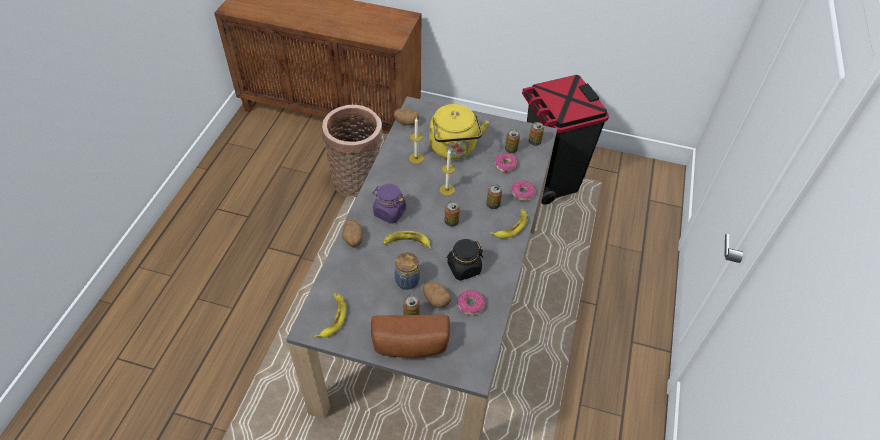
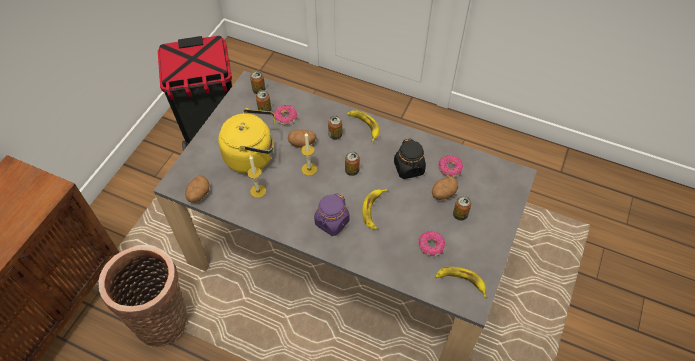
camera: 80 degrees left, 5 degrees up
potato [342,220,363,247] -> potato moved to [288,130,317,148]
bread [371,315,450,358] -> none
jar [395,252,420,290] -> none
donut [511,180,536,201] -> donut moved to [418,231,445,256]

